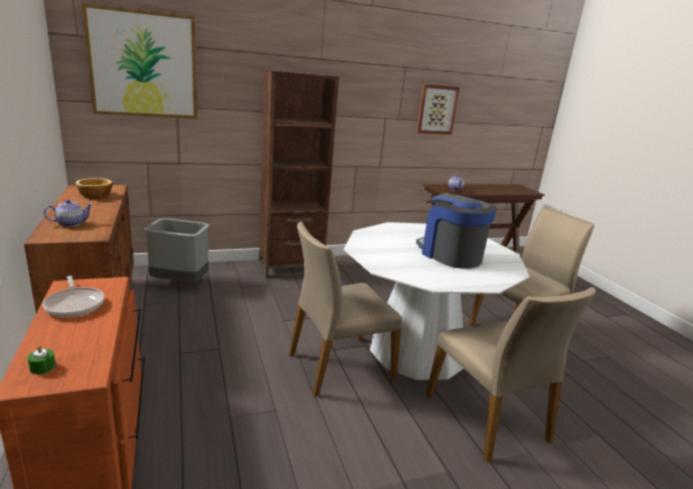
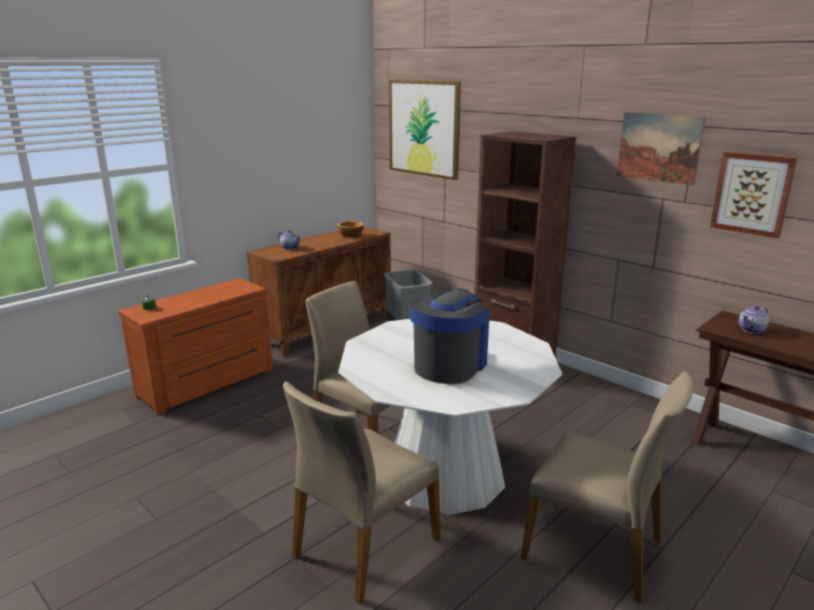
camera: 65 degrees right, 0 degrees up
frying pan [43,276,105,317] -> none
none -> picture [617,112,705,185]

